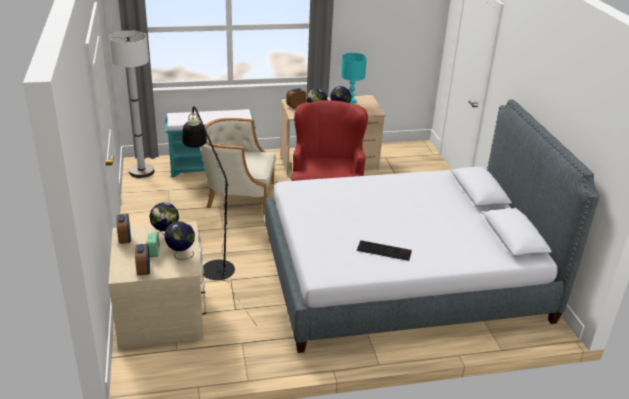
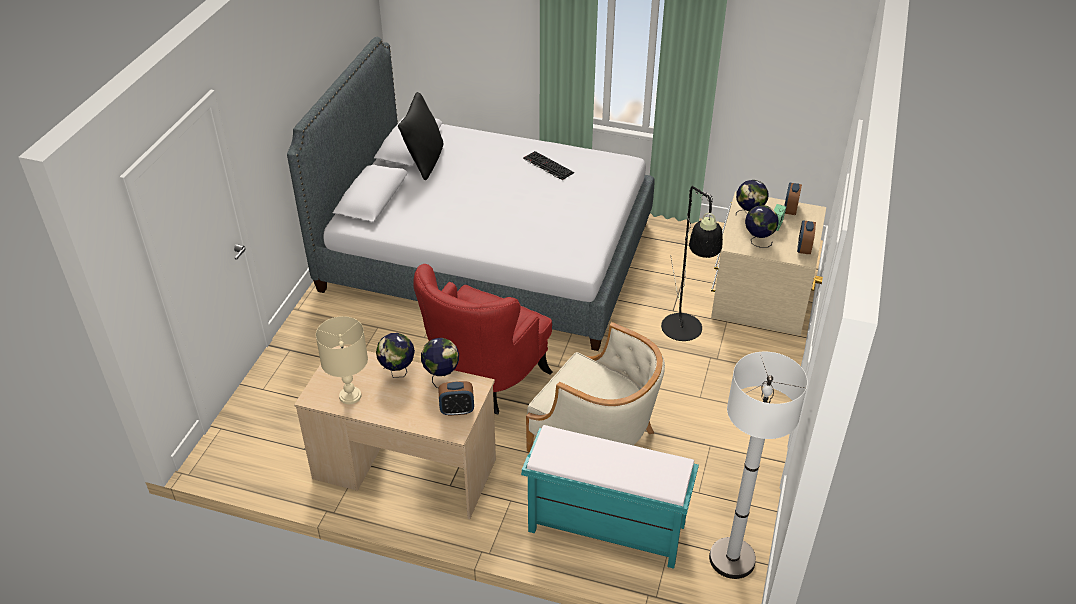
camera: 150 degrees left, 10 degrees up
turquoise table lamp [341,53,367,104] -> beige table lamp [316,316,368,404]
none -> black pillow [398,92,443,180]

